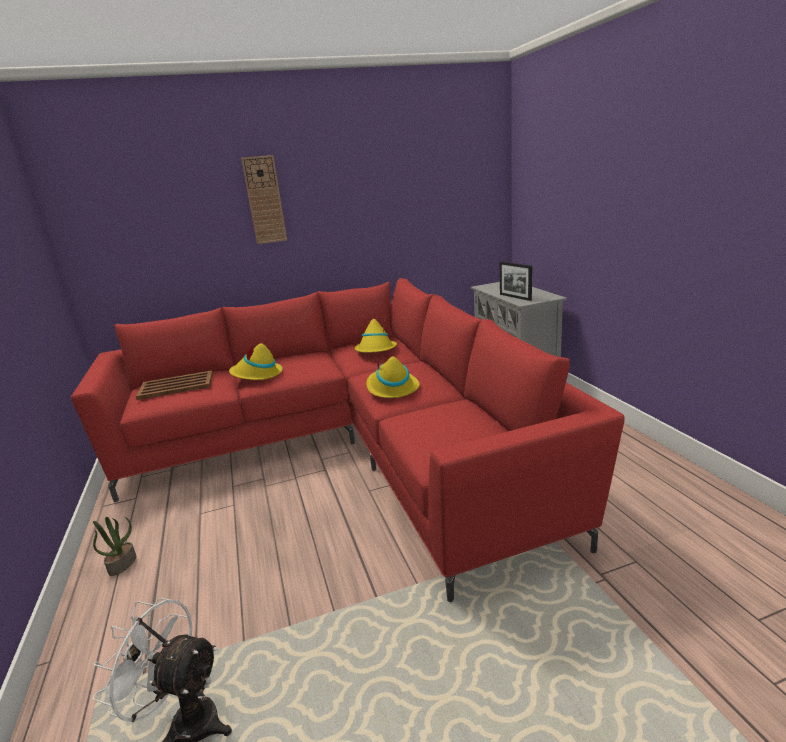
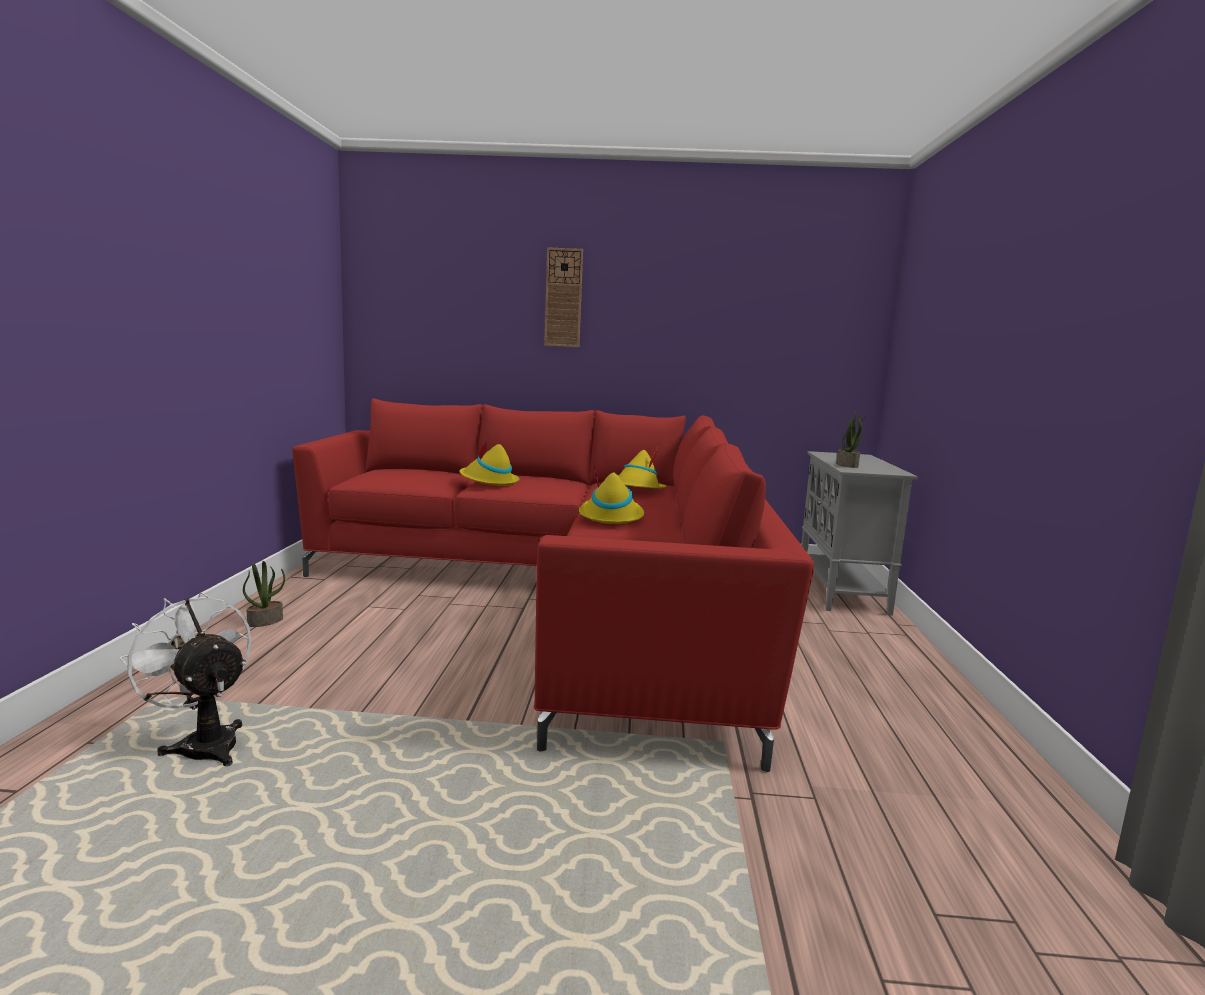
camera: 20 degrees right, 10 degrees down
brown tray [136,370,213,400] -> none
picture frame [500,261,532,301] -> potted plant [836,412,865,468]

